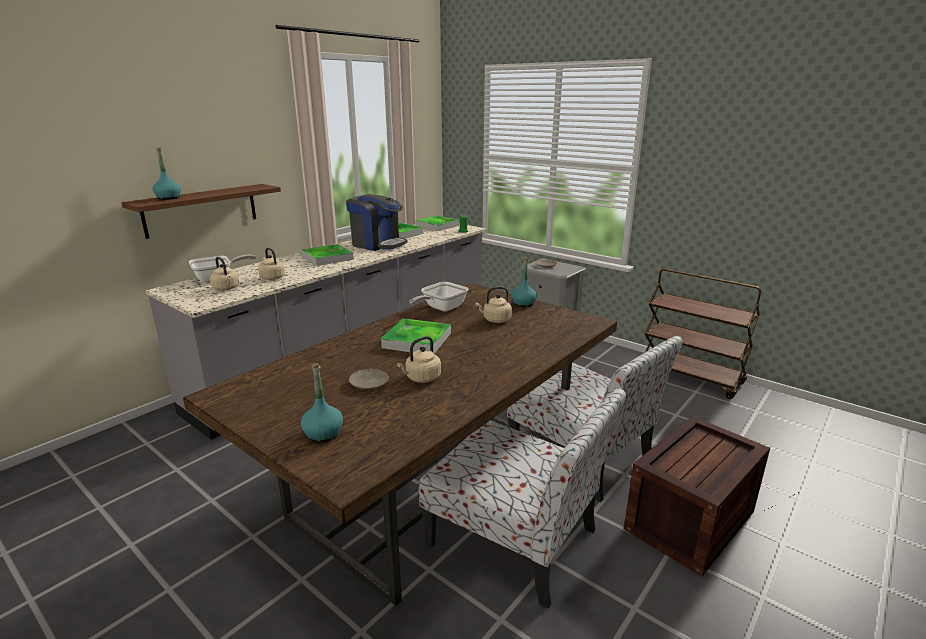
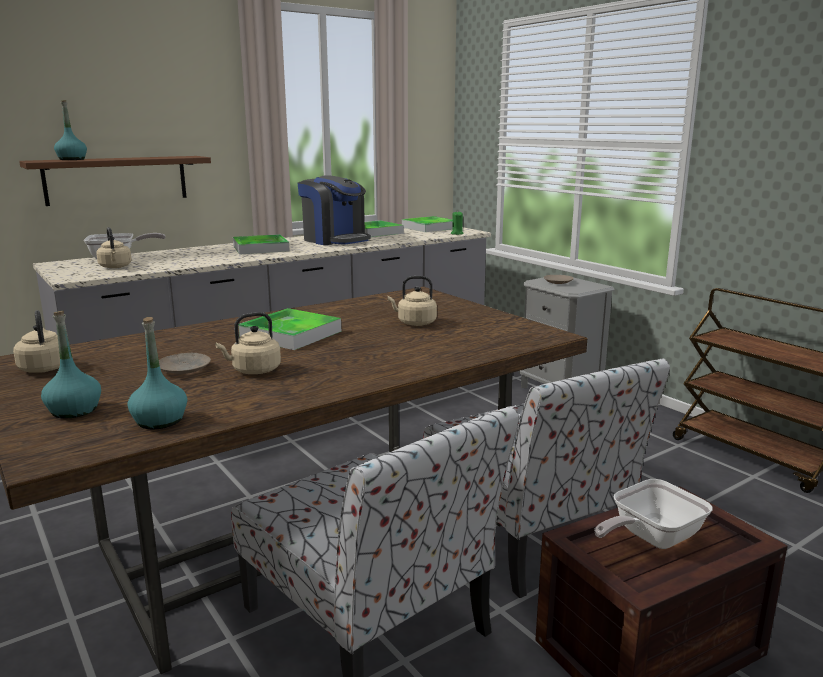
camera: 15 degrees right, 5 degrees down
beige kettle [258,248,285,280] -> beige kettle moved to [13,310,60,373]
frying pan [409,282,468,311] -> frying pan moved to [594,479,713,549]
turquoise bottle [511,257,537,307] -> turquoise bottle moved to [127,317,187,429]

